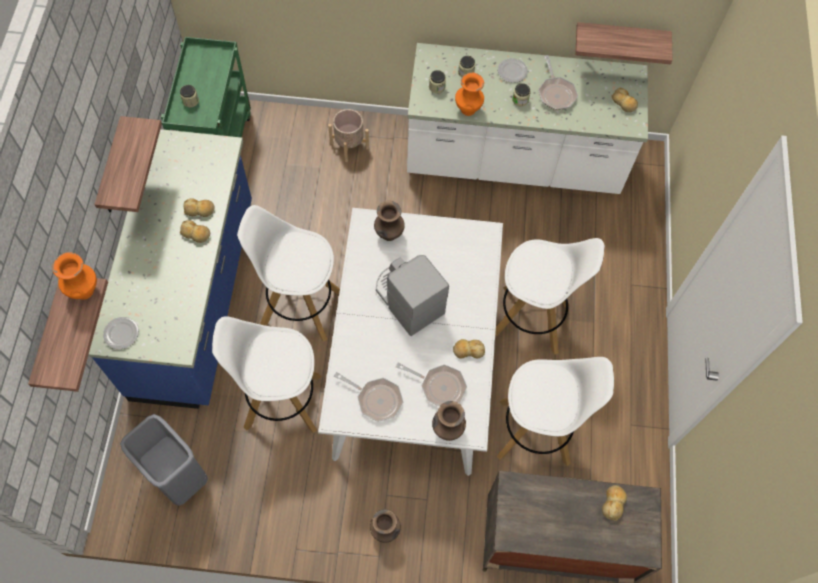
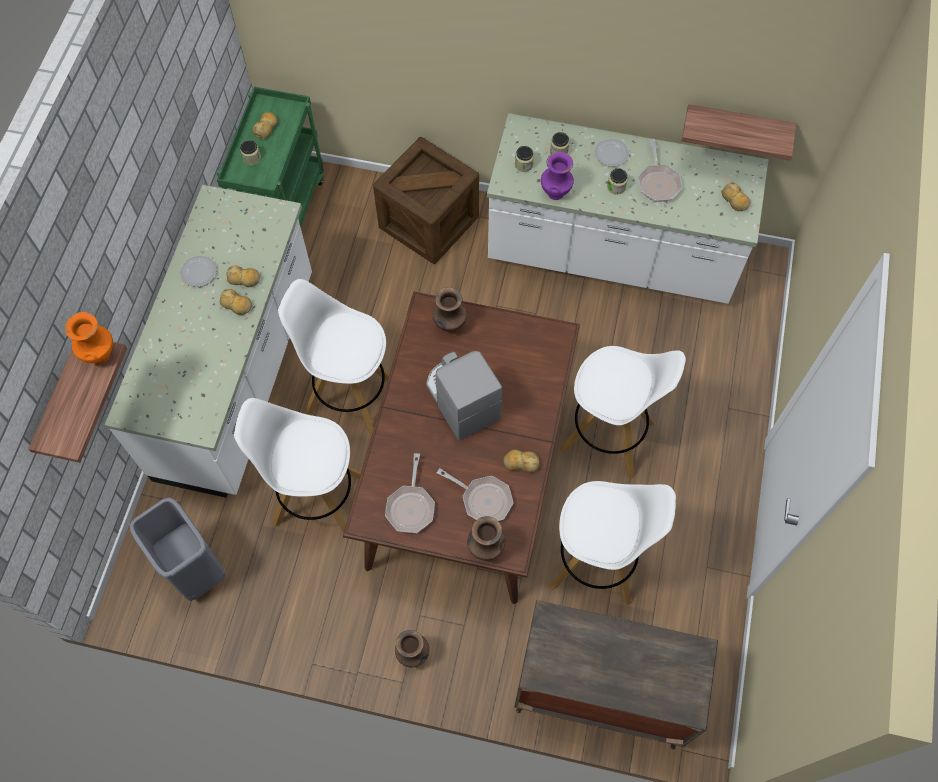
camera: 10 degrees right, 0 degrees up
blue counter [88,129,252,409] -> white counter [105,185,312,498]
shelf [94,116,162,212] -> none
plate [103,317,139,349] -> plate moved to [180,256,217,287]
white dining table [318,208,503,476] -> brown dining table [343,291,580,604]
beige planter [328,109,369,162] -> crate [373,137,479,264]
frying pan [334,372,403,422] -> frying pan turned 60 degrees clockwise [385,453,435,533]
orange vase [455,72,484,116] -> purple vase [541,152,574,200]
bread [602,485,627,521] -> bread moved to [253,112,278,139]

